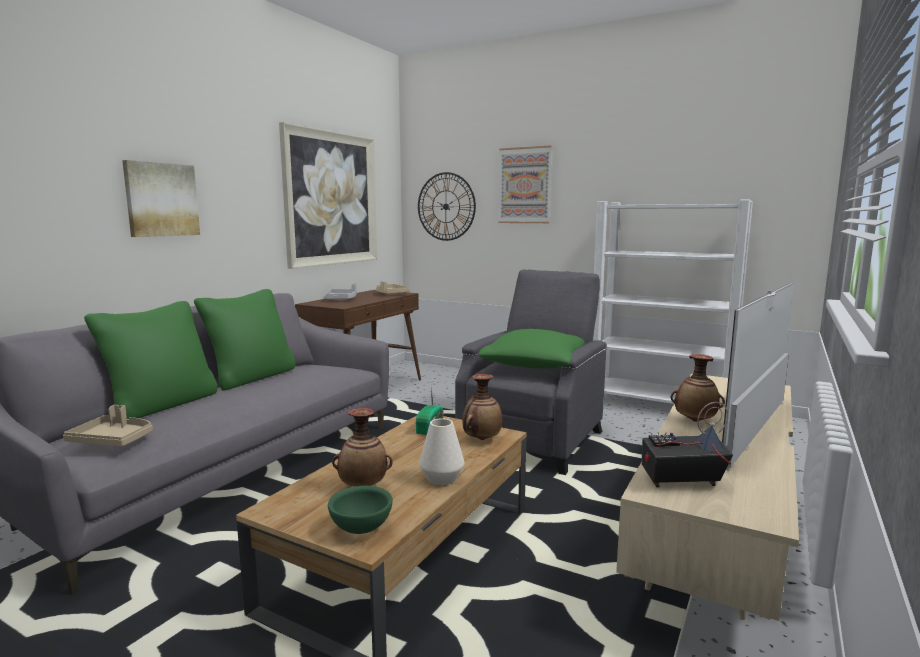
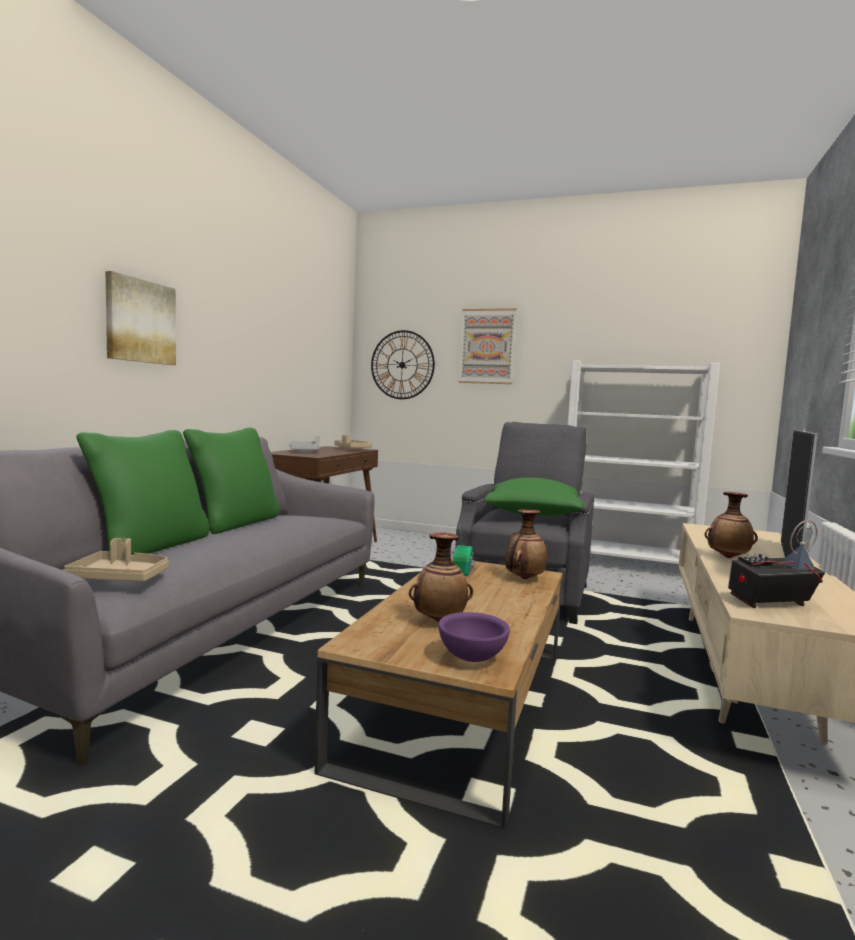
camera: 10 degrees left, 5 degrees down
picture [279,122,377,269] -> none
green bowl [328,486,393,534] -> purple bowl [438,612,510,662]
white vase [419,418,464,485] -> none

